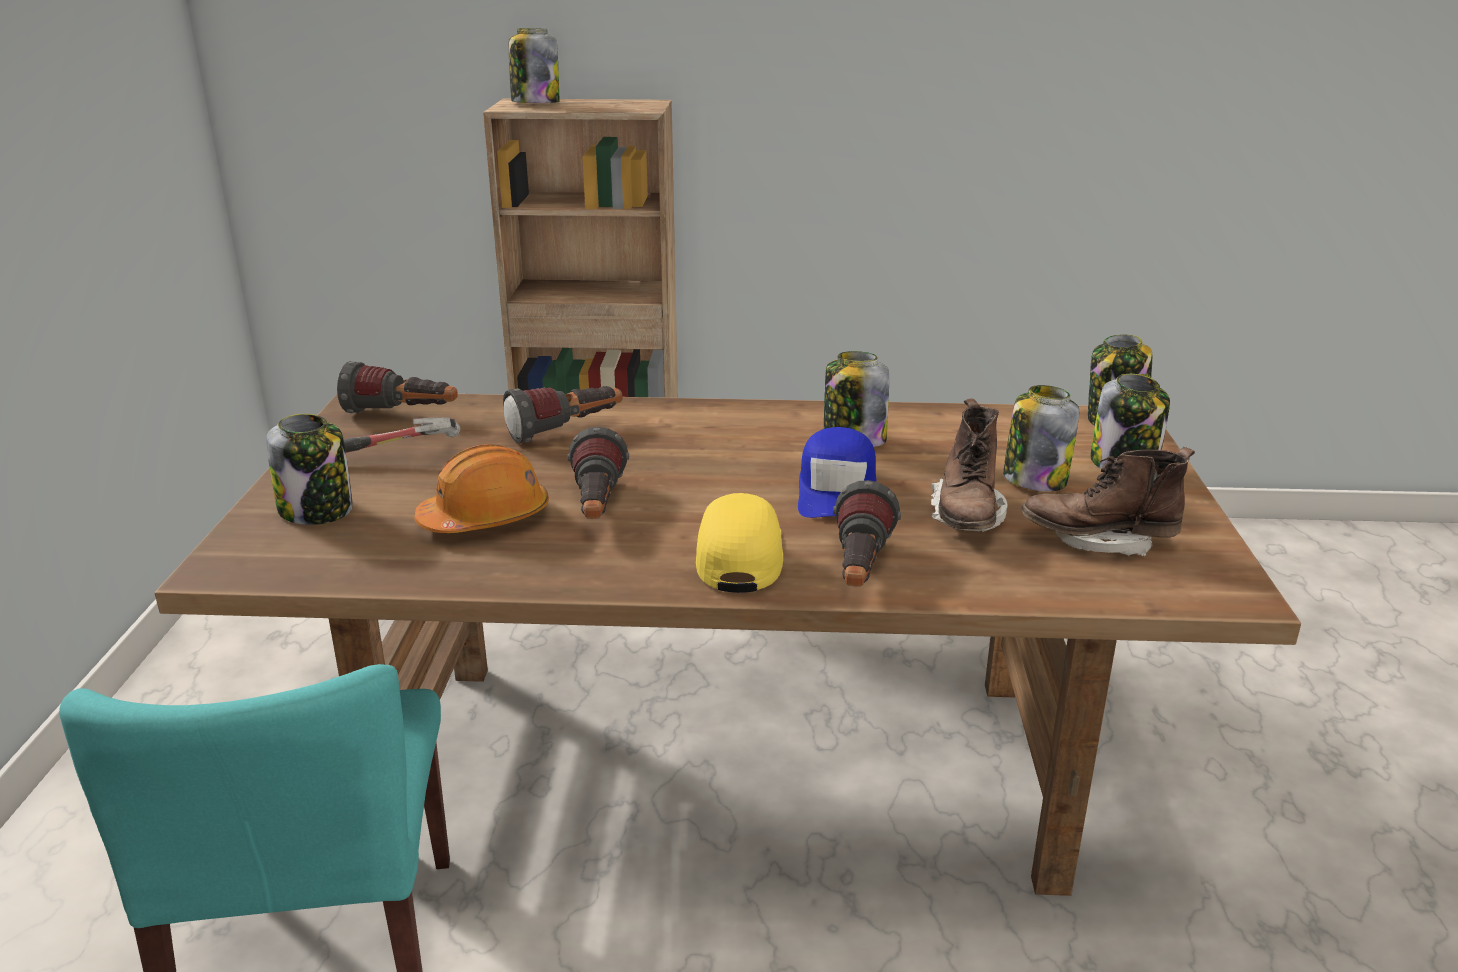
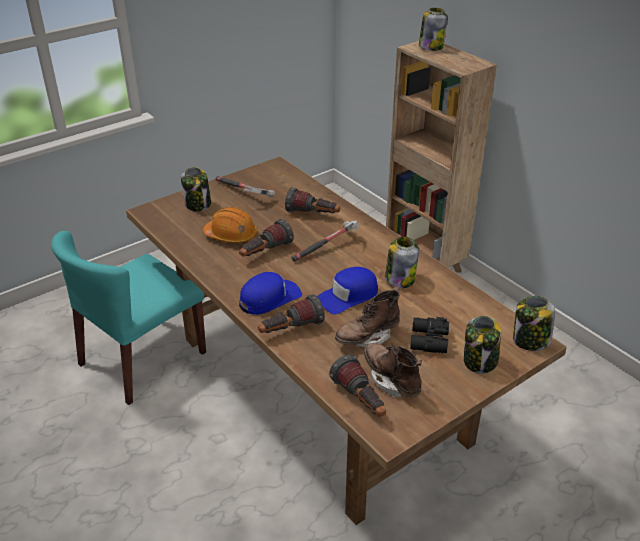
camera: 50 degrees right, 10 degrees up
flashlight [337,361,458,413] -> flashlight moved to [329,354,386,417]
yellow cap [696,493,783,593] -> blue cap [239,272,302,315]
jar [1003,385,1080,492] -> black binoculars [410,317,449,353]
none -> hammer [291,221,359,262]

